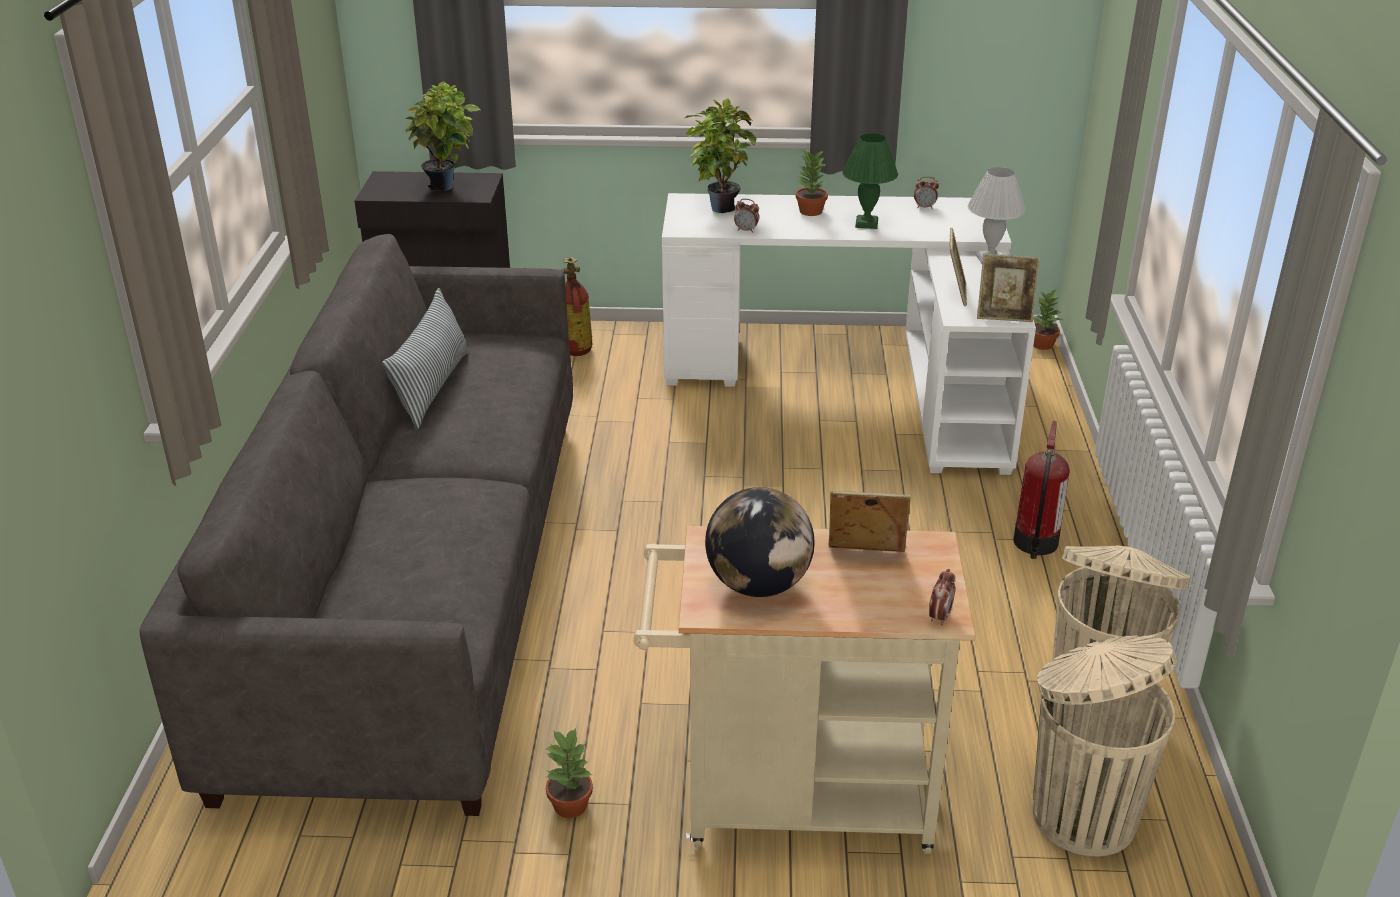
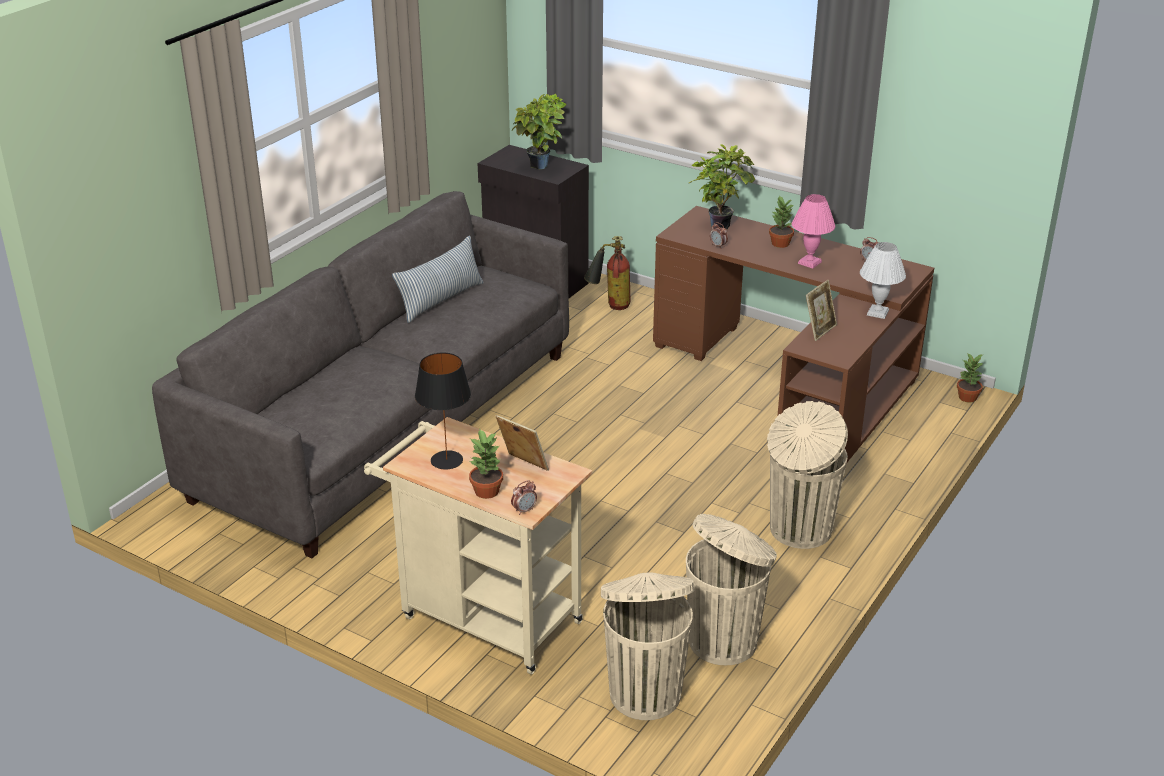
camera: 30 degrees right, 0 degrees up
potted plant [545,728,593,818] -> potted plant moved to [469,430,503,499]
white desk [662,193,1036,475] -> brown desk [653,206,934,462]
globe [705,487,814,597] -> black table lamp [415,353,471,469]
green table lamp [842,133,898,229] -> pink table lamp [792,194,835,269]
picture frame [977,254,1040,322] -> none
fire extinguisher [1013,421,1070,559] -> beige trash can [767,401,848,549]

